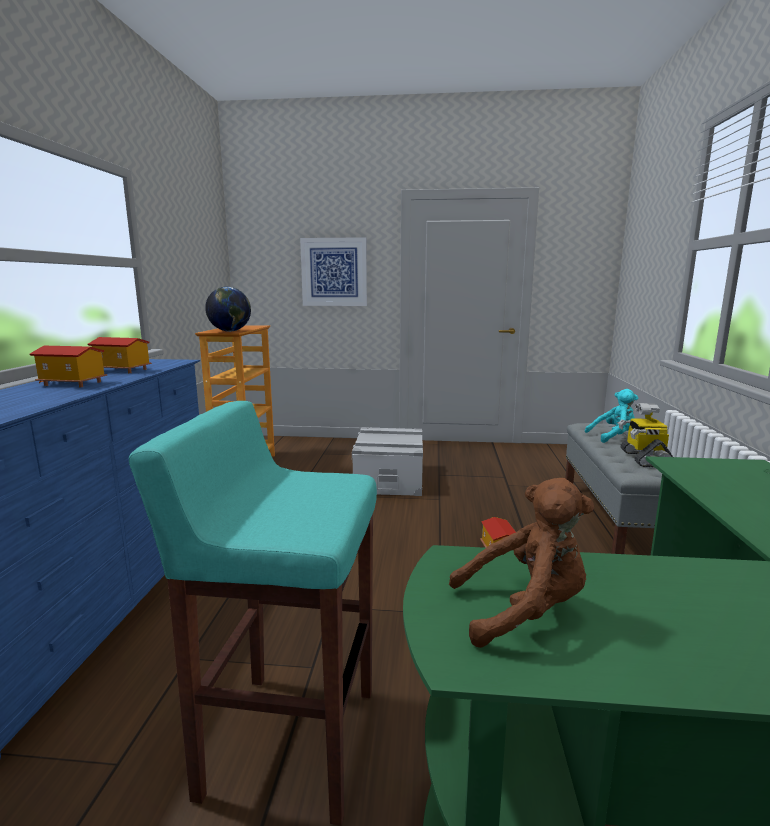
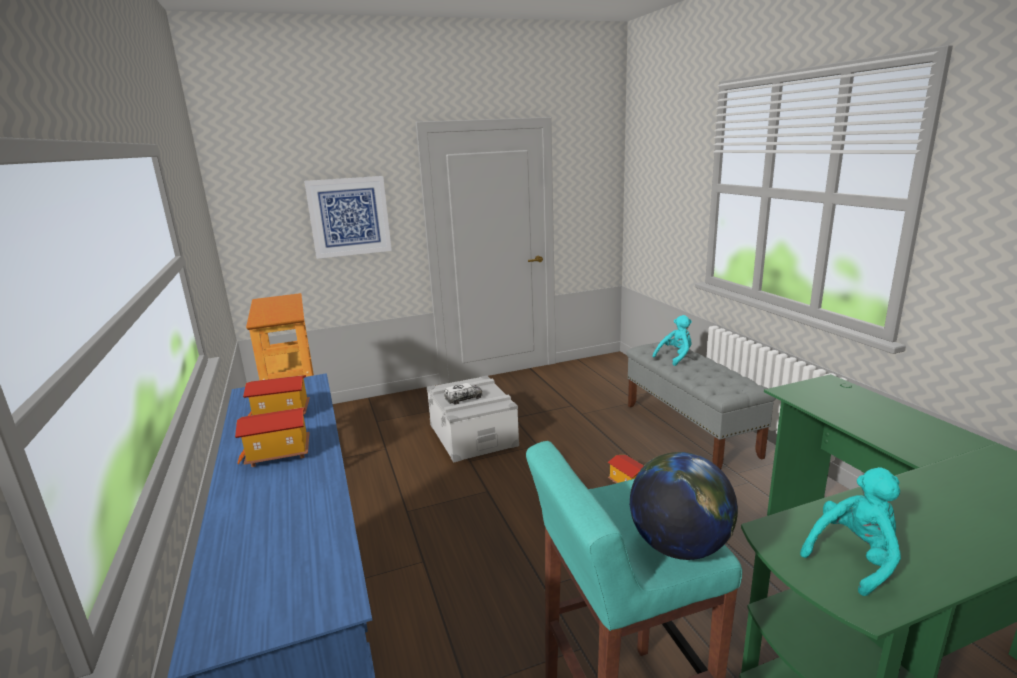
camera: 25 degrees left, 5 degrees up
globe [205,287,251,332] -> globe moved to [629,452,738,560]
brown plush toy [449,478,594,648] -> turquoise plush toy [800,467,901,596]
toy robot [618,403,673,467] -> none
none -> toy truck [444,383,483,405]

